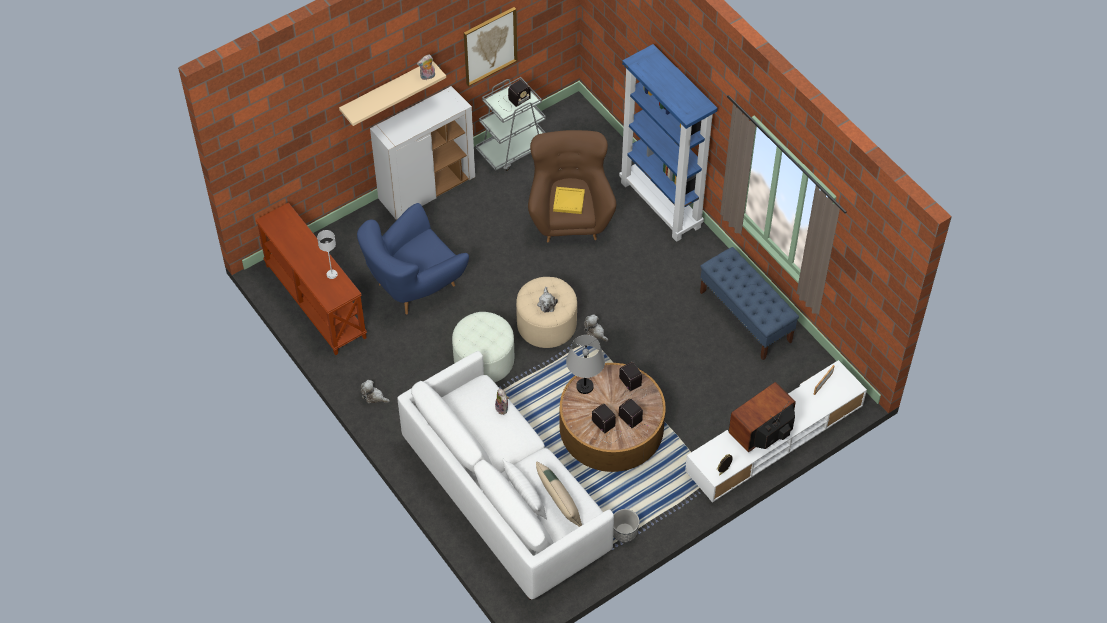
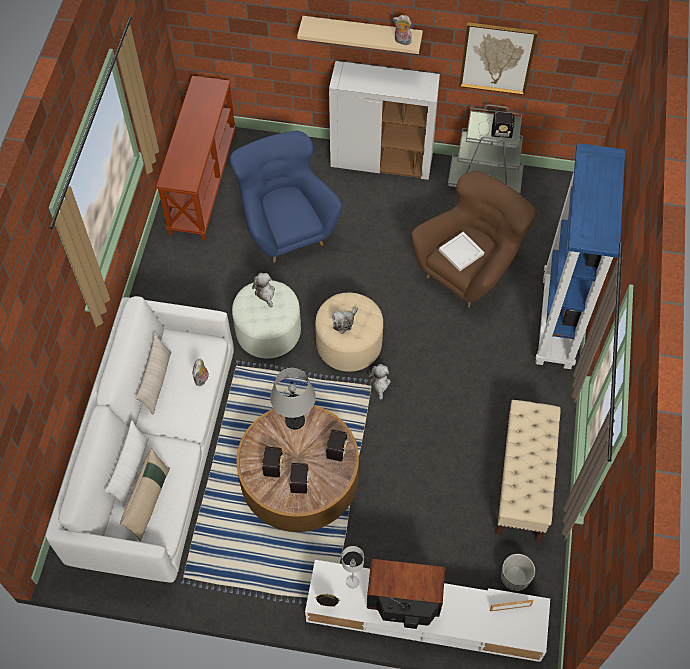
camera: 45 degrees right, 5 degrees up
grey table lamp [317,230,338,279] -> grey table lamp moved to [342,546,364,589]
blue armchair [357,203,469,315] -> blue armchair turned 60 degrees clockwise [230,131,342,263]
plush toy [360,380,390,403] -> plush toy moved to [252,273,275,307]
yellow tray [553,187,585,214] -> white tray [439,232,484,271]
planter [613,509,639,543] -> planter moved to [501,554,535,591]
blue bench [700,247,799,360] -> beige bench [495,400,561,541]
none -> beige pillow [136,333,171,415]

